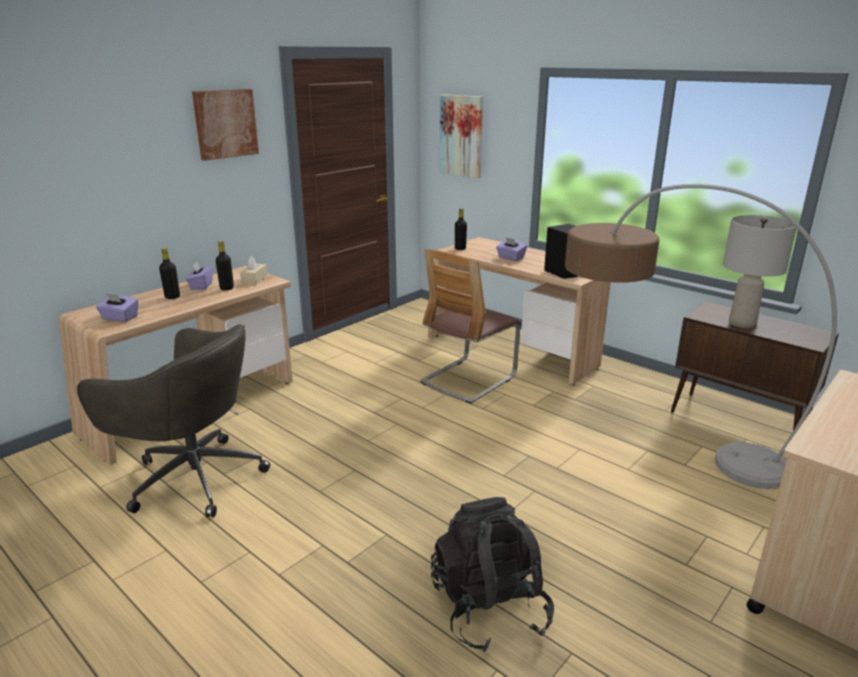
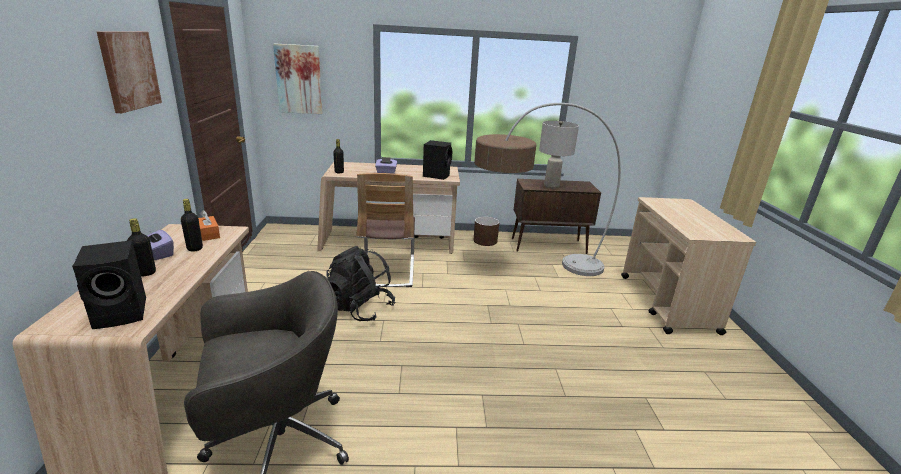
camera: 45 degrees left, 0 degrees up
purple tissue box [96,293,138,322] -> black speaker [72,240,146,329]
beige tissue box [240,257,267,285] -> orange tissue box [198,210,220,241]
black backpack [431,497,554,652] -> black backpack moved to [326,246,395,321]
none -> brown planter [474,216,500,246]

